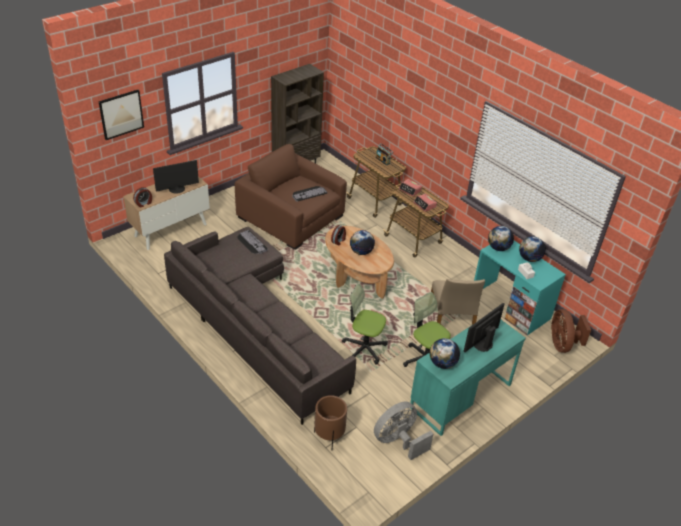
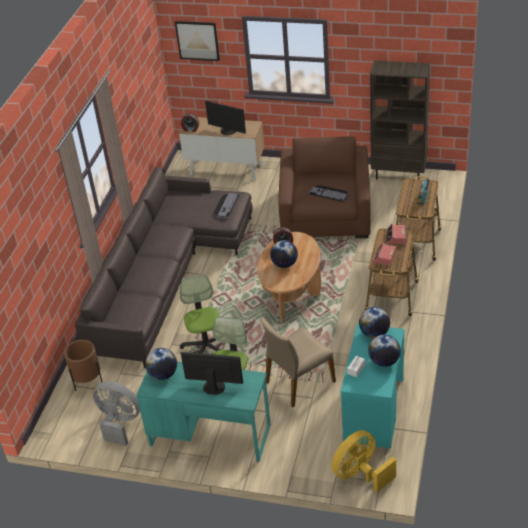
camera: 60 degrees right, 0 degrees up
brown fan [551,309,591,353] -> yellow fan [332,430,396,492]

